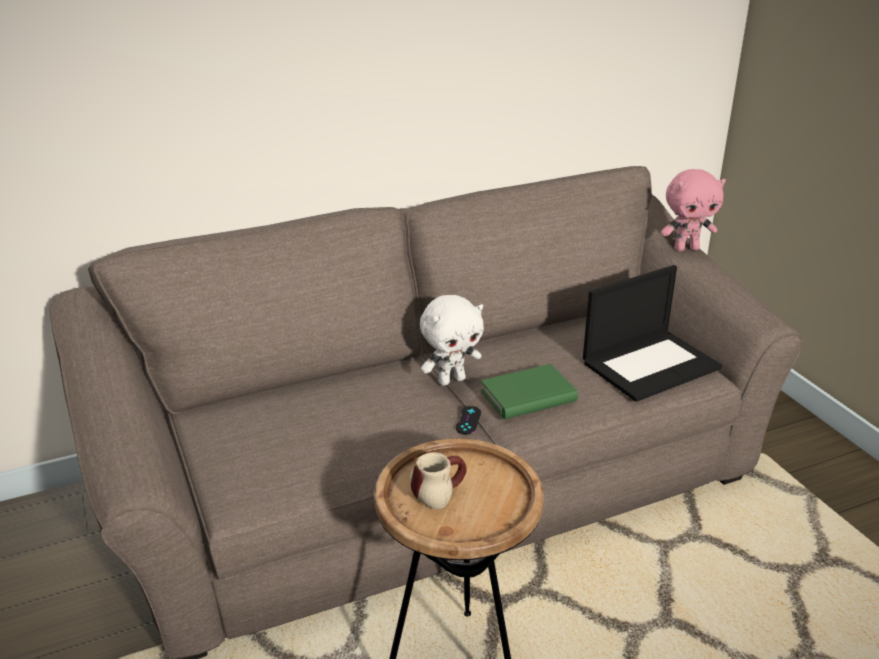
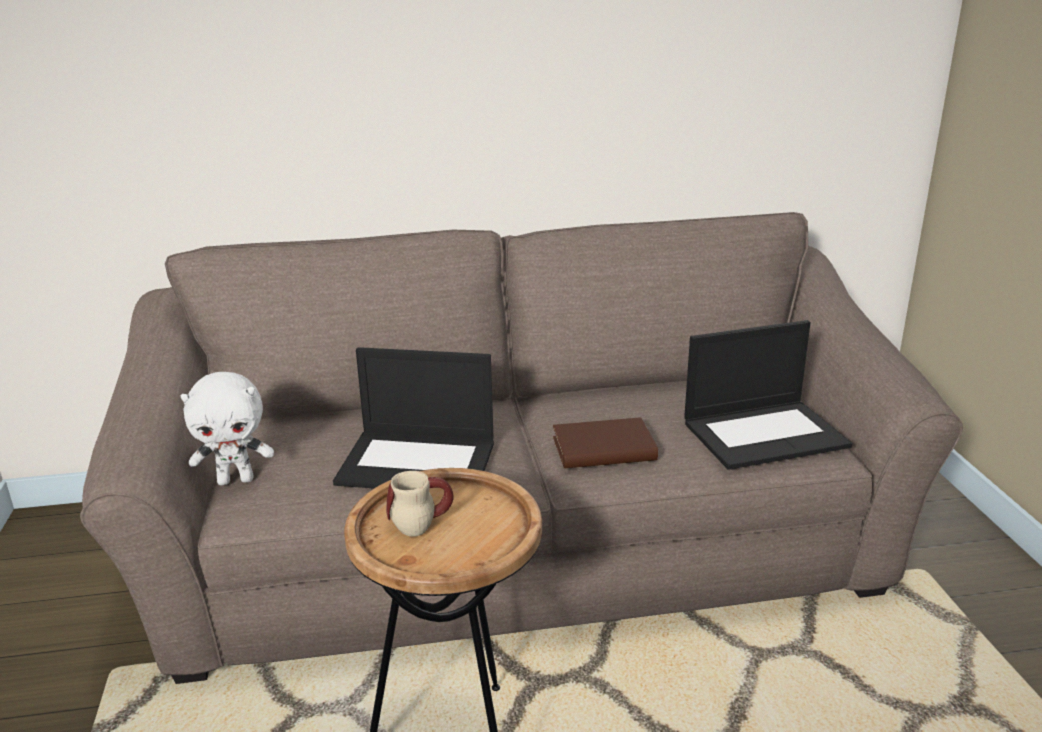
camera: 15 degrees right, 5 degrees down
white plush toy [420,295,484,386] -> white plush toy moved to [181,372,274,485]
black game controller [456,406,481,434] -> none
green book [481,364,578,419] -> brown book [553,417,658,468]
pink plush toy [661,169,726,251] -> none
none -> laptop [333,347,494,488]

